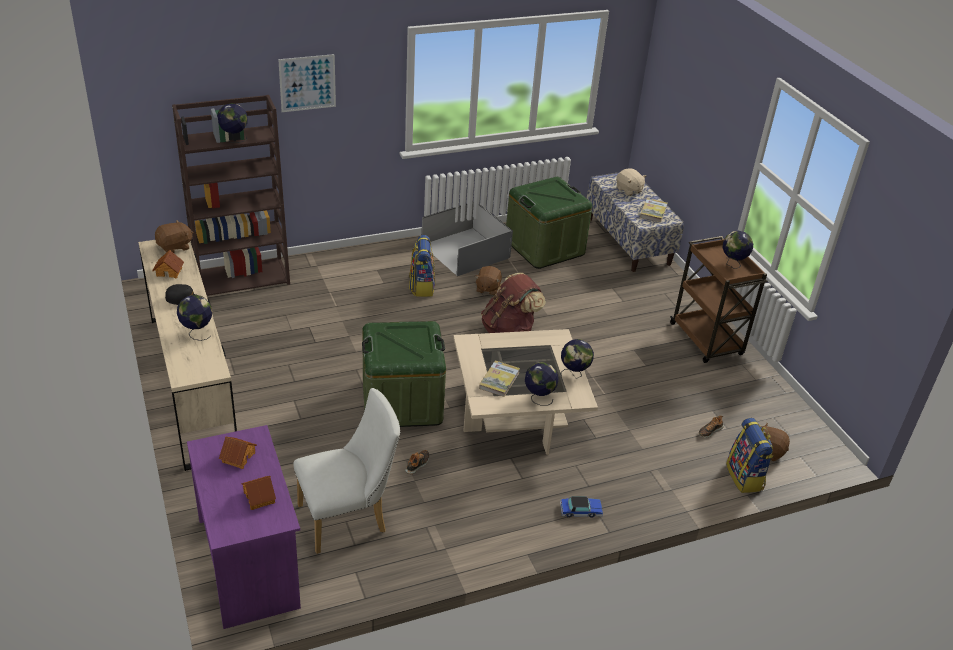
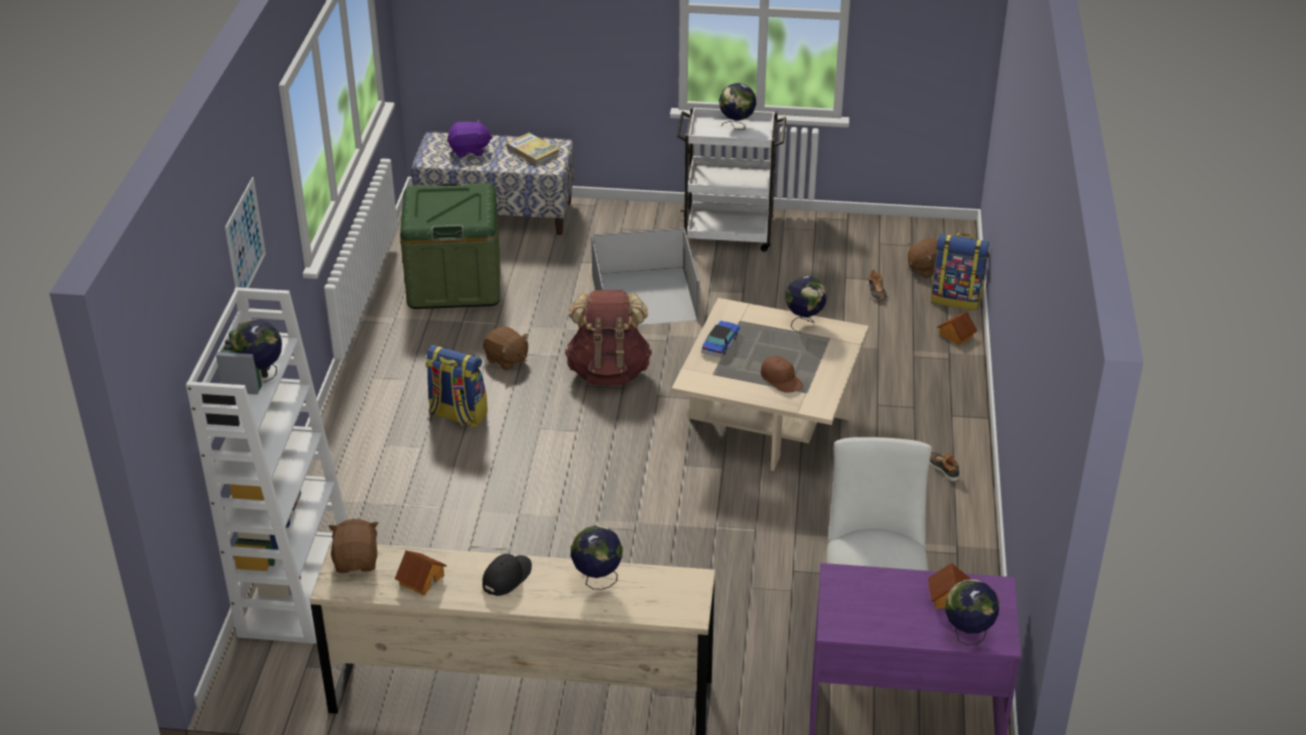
camera: 60 degrees left, 0 degrees up
brown bookcase [172,95,290,296] -> white bookcase [186,287,347,644]
toy house [219,436,257,469] -> toy house moved to [937,311,977,346]
green storage box [362,321,446,427] -> none
shoe [405,450,429,474] -> shoe moved to [930,452,960,482]
grey storage box [422,202,513,276] -> grey storage box moved to [591,228,700,325]
book [479,360,520,397] -> brown cap [761,356,803,393]
globe [525,362,558,406] -> globe moved to [945,580,999,645]
toy car [560,496,603,518] -> toy car moved to [701,321,741,358]
beige plush toy [616,168,646,196] -> purple plush toy [447,119,493,157]
brown cart [670,236,768,363] -> white cart [677,107,786,252]

